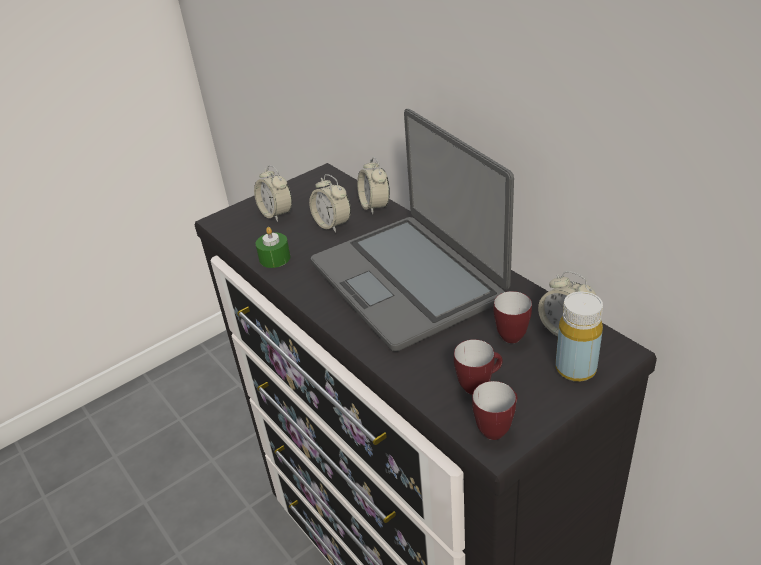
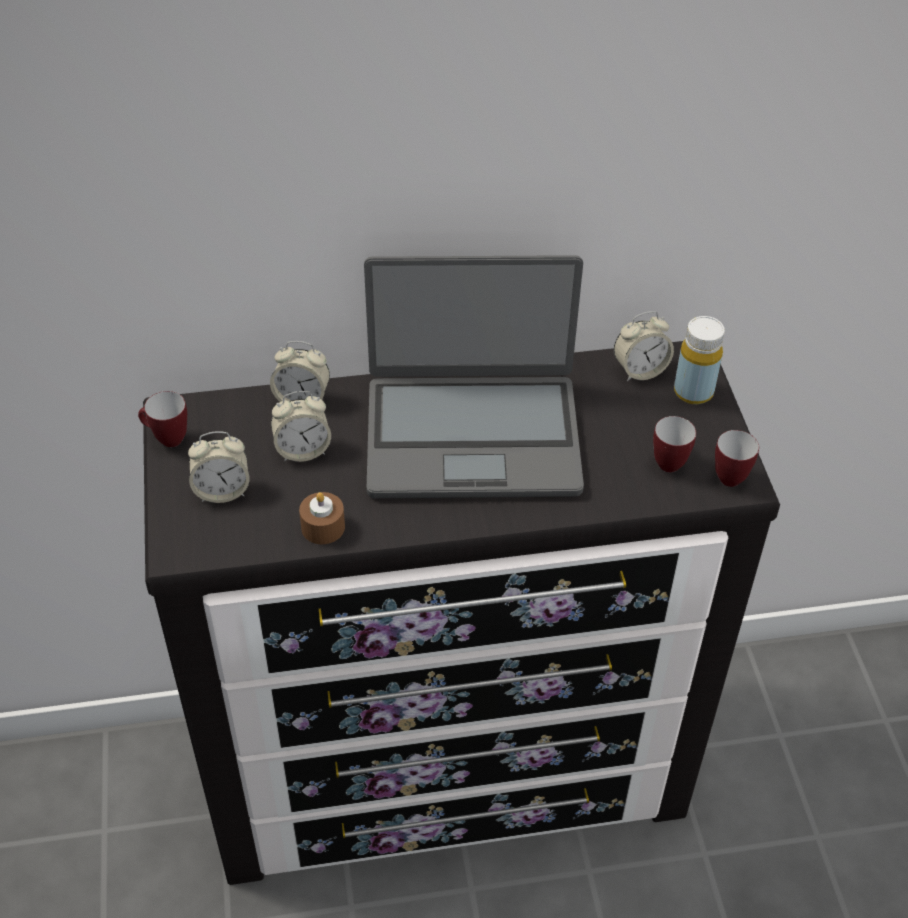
camera: 65 degrees left, 10 degrees up
green candle [256,227,290,268] -> brown candle [299,492,345,544]
mug [494,291,532,343] -> mug moved to [138,391,187,447]

